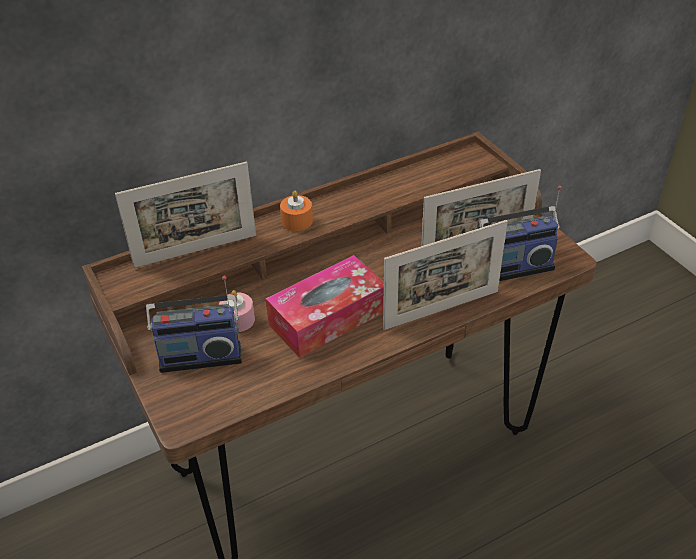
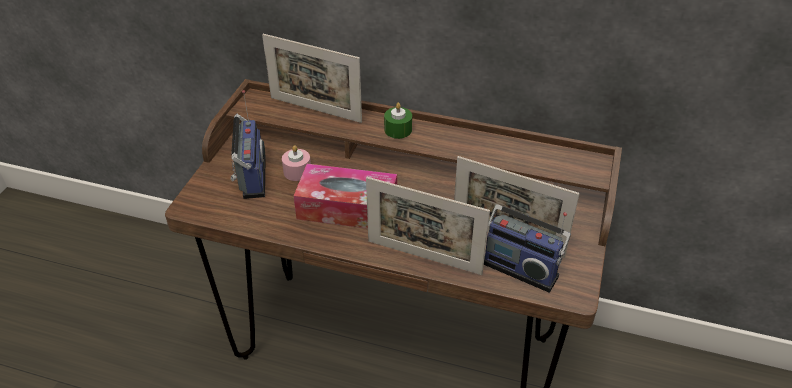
camera: 45 degrees right, 0 degrees up
radio [146,276,242,373] -> radio turned 135 degrees counterclockwise [231,90,266,199]
orange candle [280,191,313,231] -> green candle [384,103,412,139]

